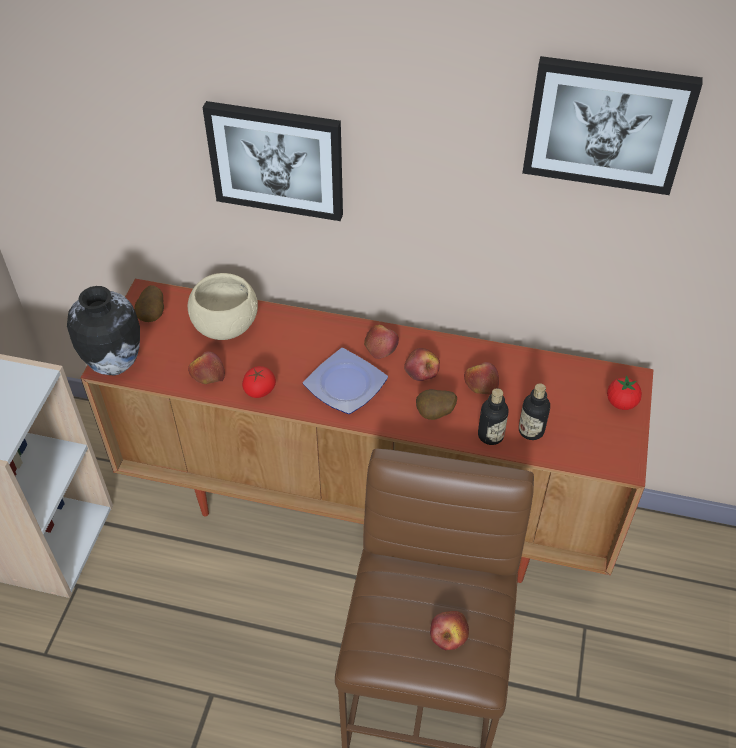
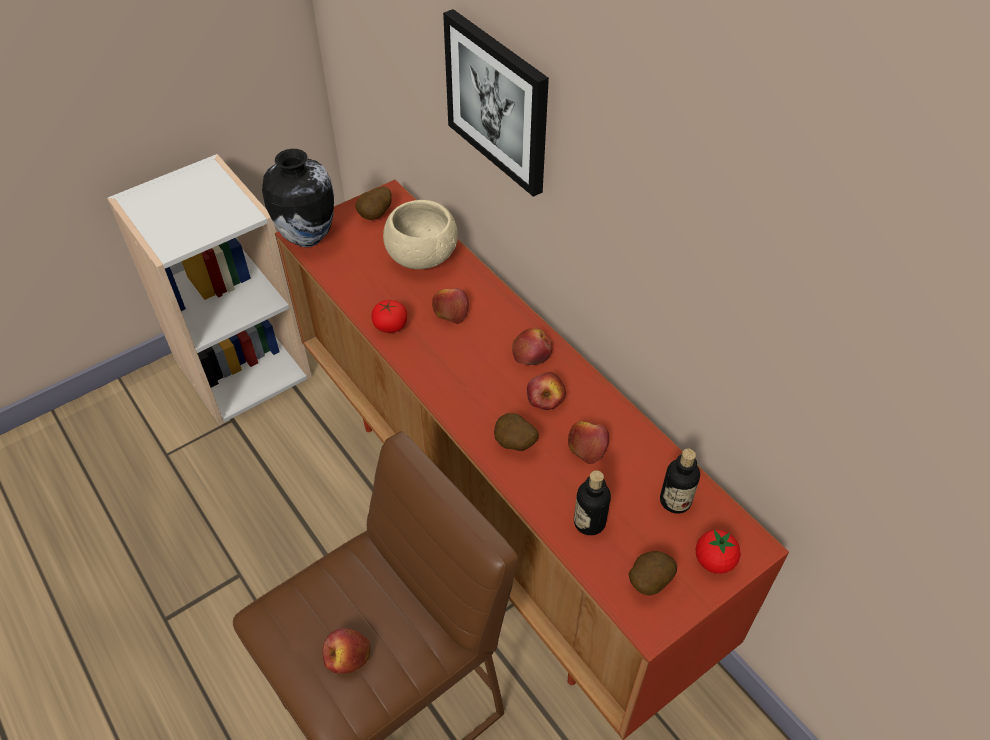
camera: 40 degrees right, 0 degrees up
apple [188,351,225,384] -> apple moved to [432,288,468,324]
plate [303,348,388,414] -> none
bottle [478,388,508,445] -> bottle moved to [660,449,700,514]
picture [522,56,703,195] -> none
none -> potato [628,551,677,595]

